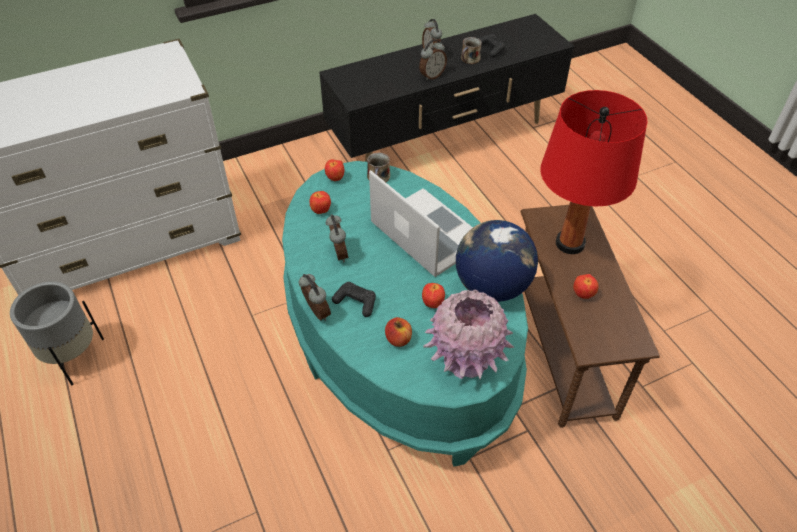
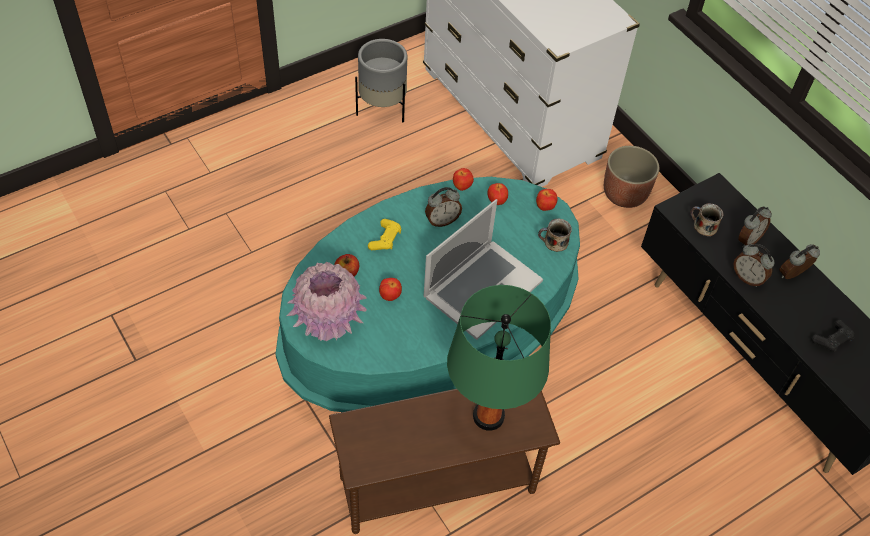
camera: 80 degrees right, 5 degrees up
alarm clock [299,274,331,321] -> alarm clock moved to [738,206,772,248]
black game controller [332,282,376,317] -> yellow game controller [368,219,401,250]
globe [456,220,538,302] -> none
mug [461,37,482,64] -> mug moved to [690,203,723,236]
red table lamp [540,90,648,254] -> green table lamp [447,285,551,431]
apple [573,274,599,299] -> apple moved to [453,168,474,191]
none -> planter [604,146,659,208]

